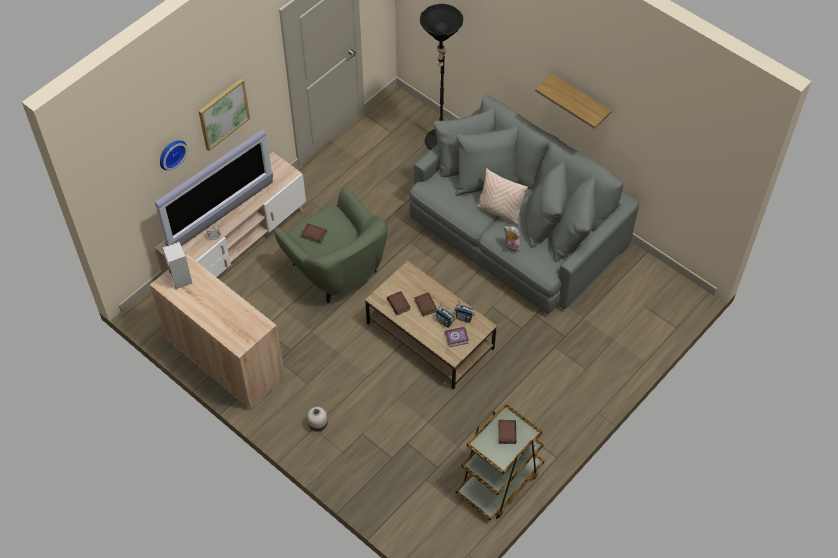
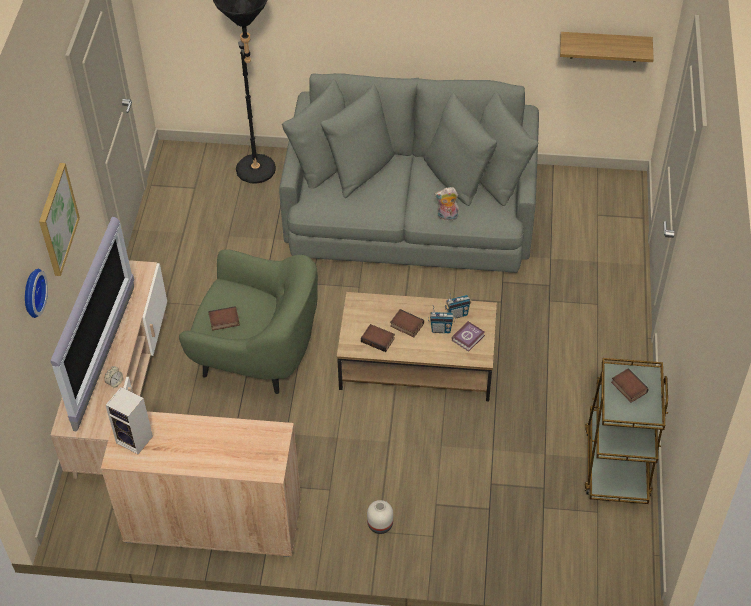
camera: 35 degrees left, 5 degrees down
beige pillow [476,168,528,225] -> none
shelf [535,74,612,129] -> shelf moved to [560,32,654,62]

